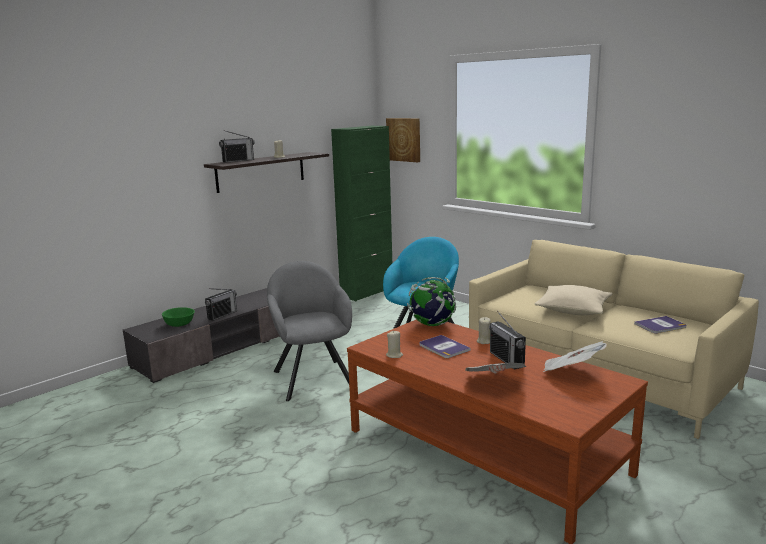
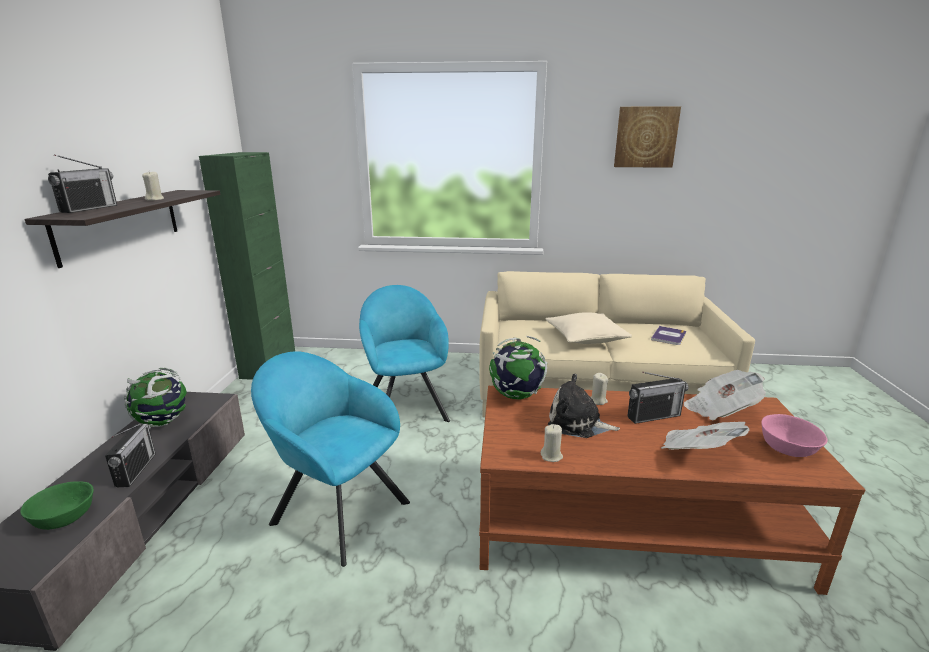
camera: 40 degrees left, 5 degrees up
grey armchair [267,261,352,401] -> turquoise armchair [251,351,410,567]
picture [386,118,420,162] -> picture moved to [614,106,681,168]
book [419,335,470,358] -> plush toy [548,374,620,438]
radio [489,311,526,369] -> radio turned 45 degrees counterclockwise [627,372,689,424]
none -> globe [124,368,187,427]
none -> pink bowl [761,414,828,457]

